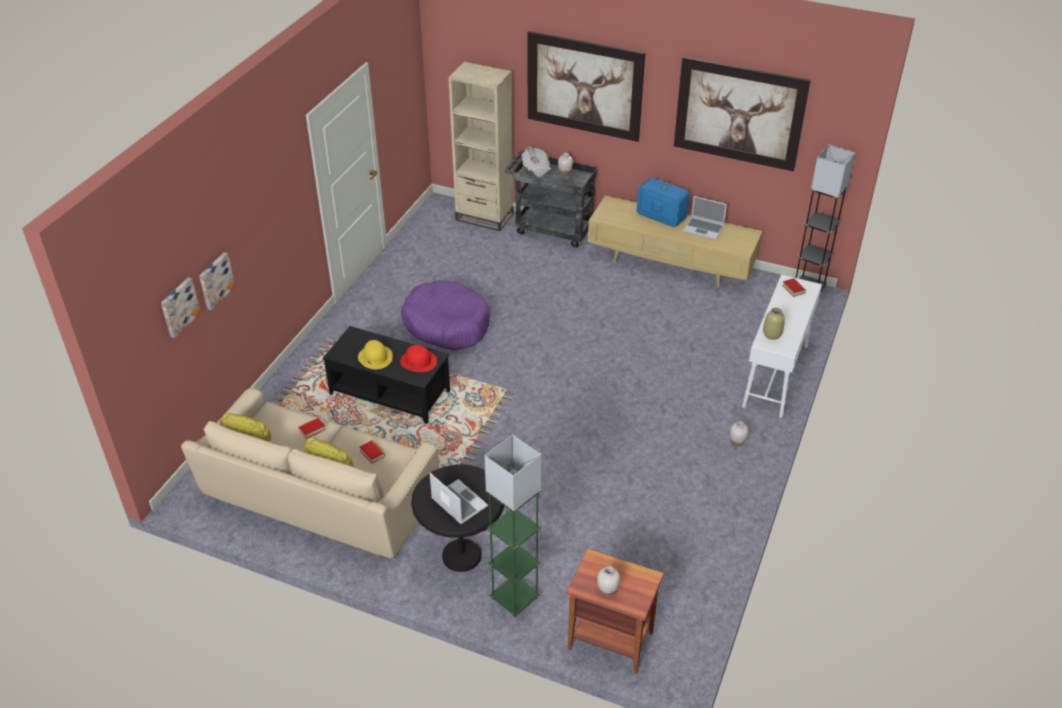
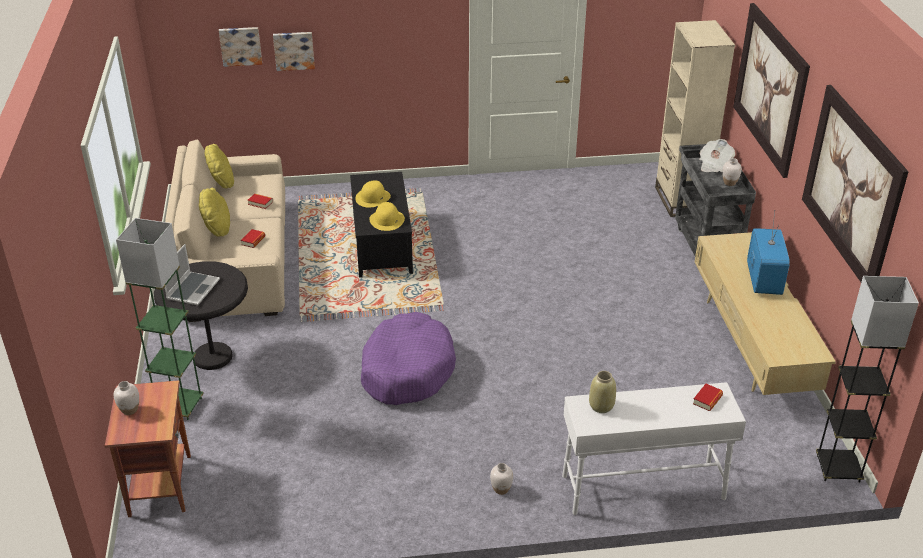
camera: 60 degrees right, 5 degrees down
red hat [400,345,437,372] -> yellow hat [369,202,405,231]
purple dog bed [401,280,490,350] -> purple dog bed moved to [361,312,456,405]
laptop [683,196,727,240] -> none

